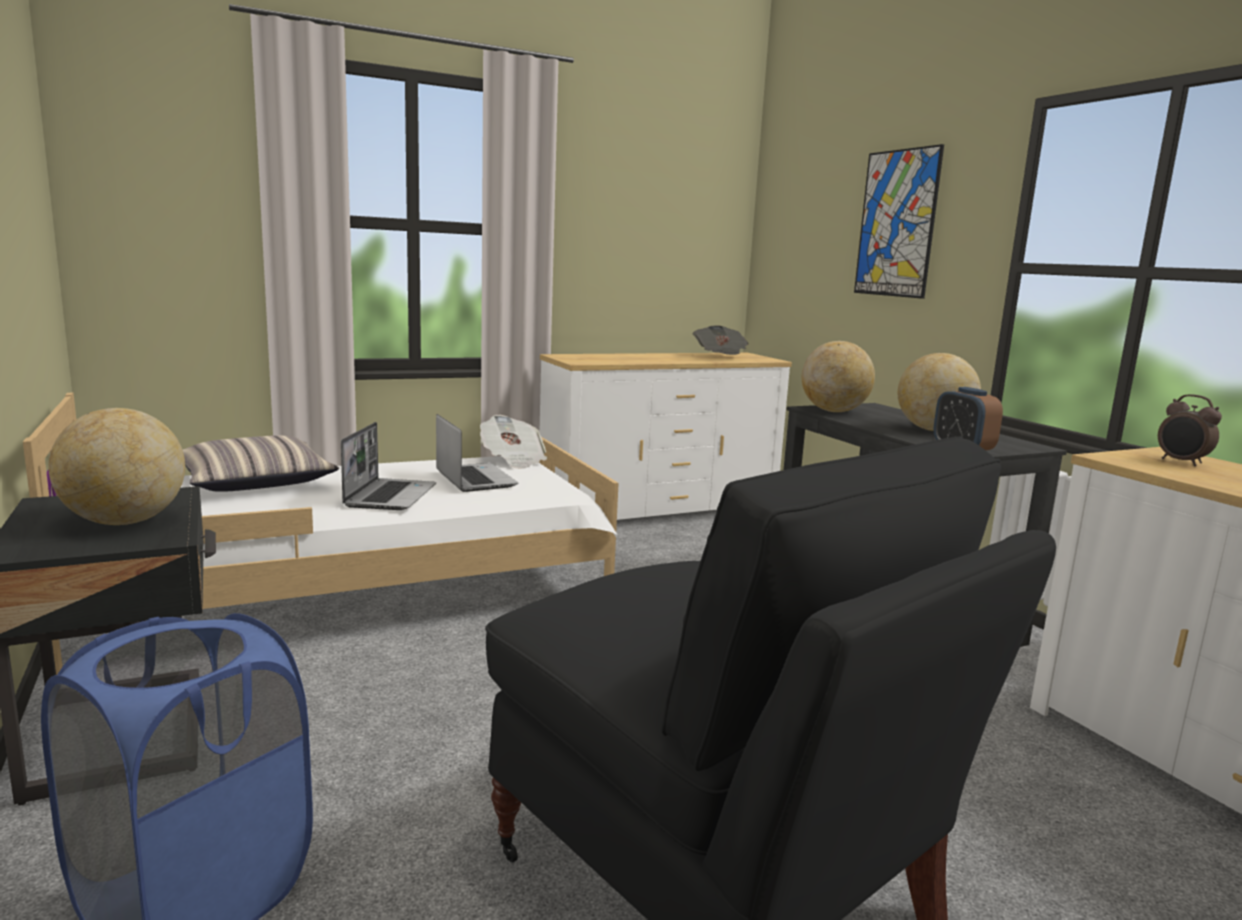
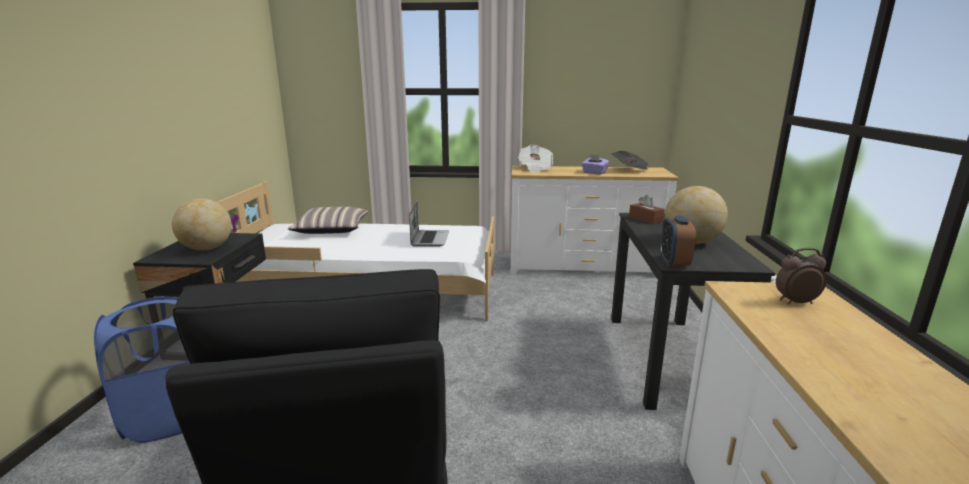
camera: 30 degrees right, 5 degrees up
laptop [341,422,436,510] -> none
newspaper [480,415,547,469] -> newspaper moved to [518,145,553,172]
globe [801,341,875,412] -> brown tissue box [629,195,665,224]
picture [854,144,944,299] -> none
alarm clock [1158,394,1222,466] -> alarm clock turned 90 degrees clockwise [776,248,827,304]
none -> purple tissue box [582,154,609,174]

